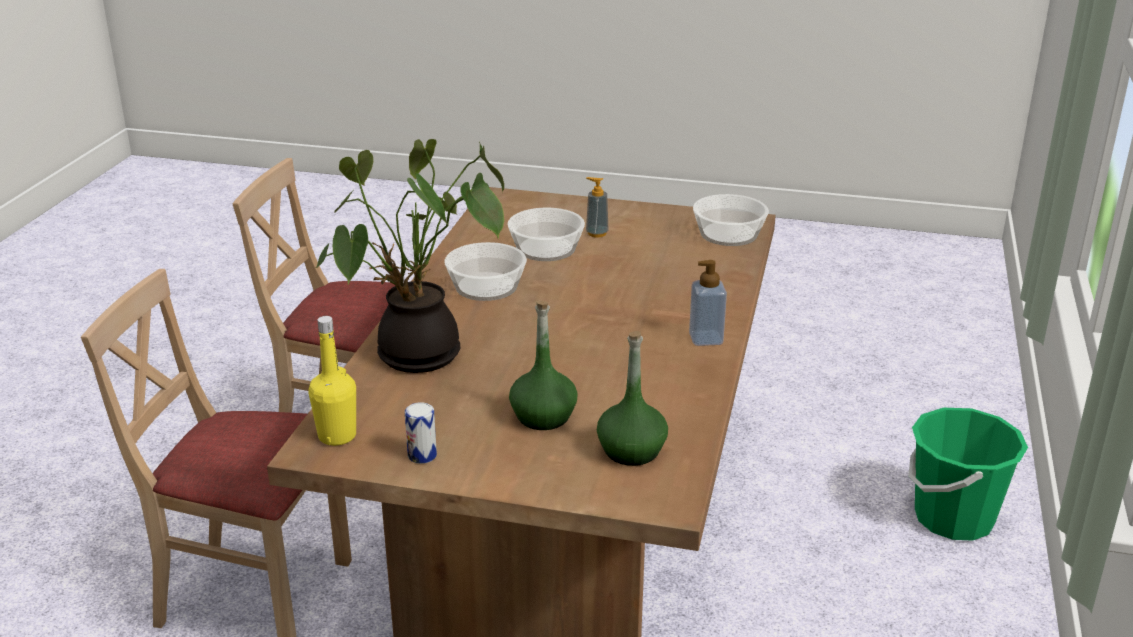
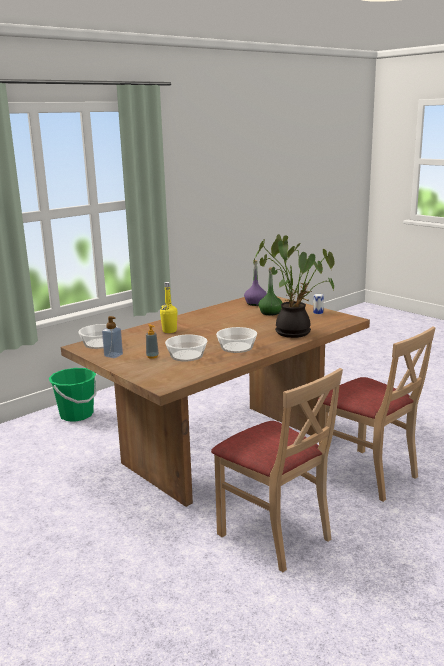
camera: 145 degrees left, 10 degrees down
yellow bottle [308,316,356,446] -> yellow bottle moved to [160,282,177,333]
green bottle [597,331,668,466] -> purple bottle [244,260,267,306]
soap dispenser [689,260,727,346] -> soap dispenser moved to [102,316,123,358]

